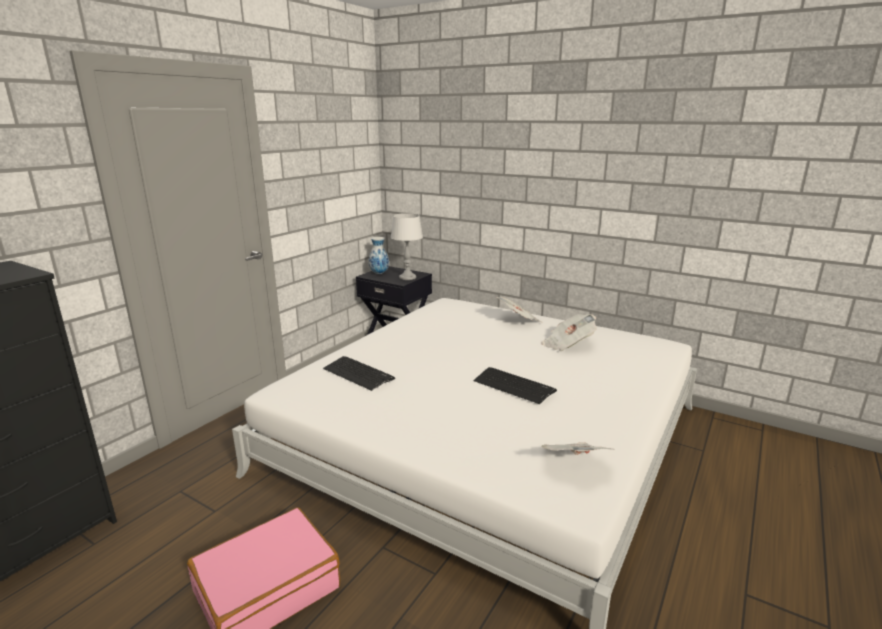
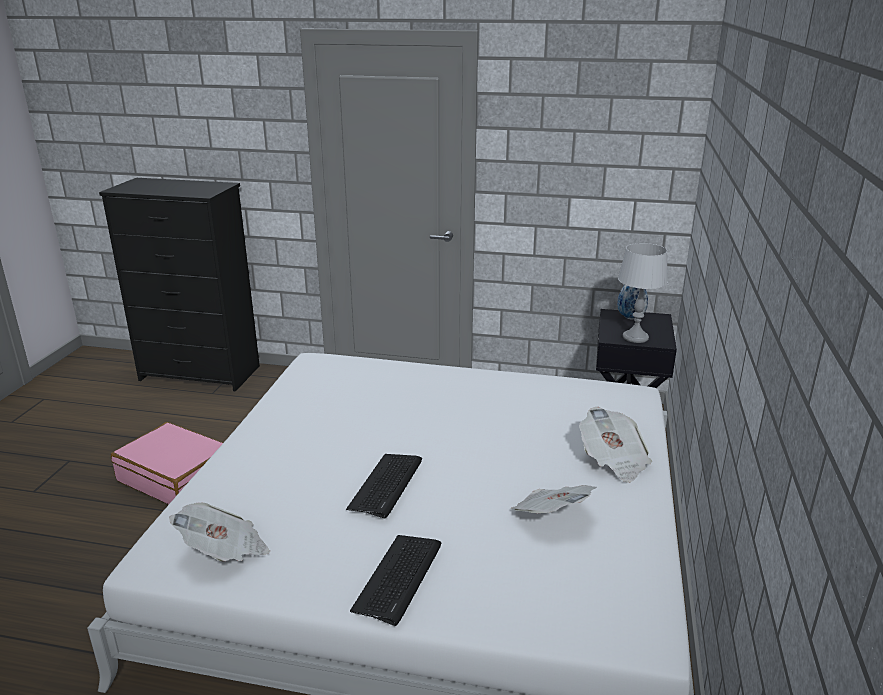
camera: 70 degrees right, 5 degrees up
keyboard [323,356,395,391] -> keyboard moved to [350,535,441,626]

